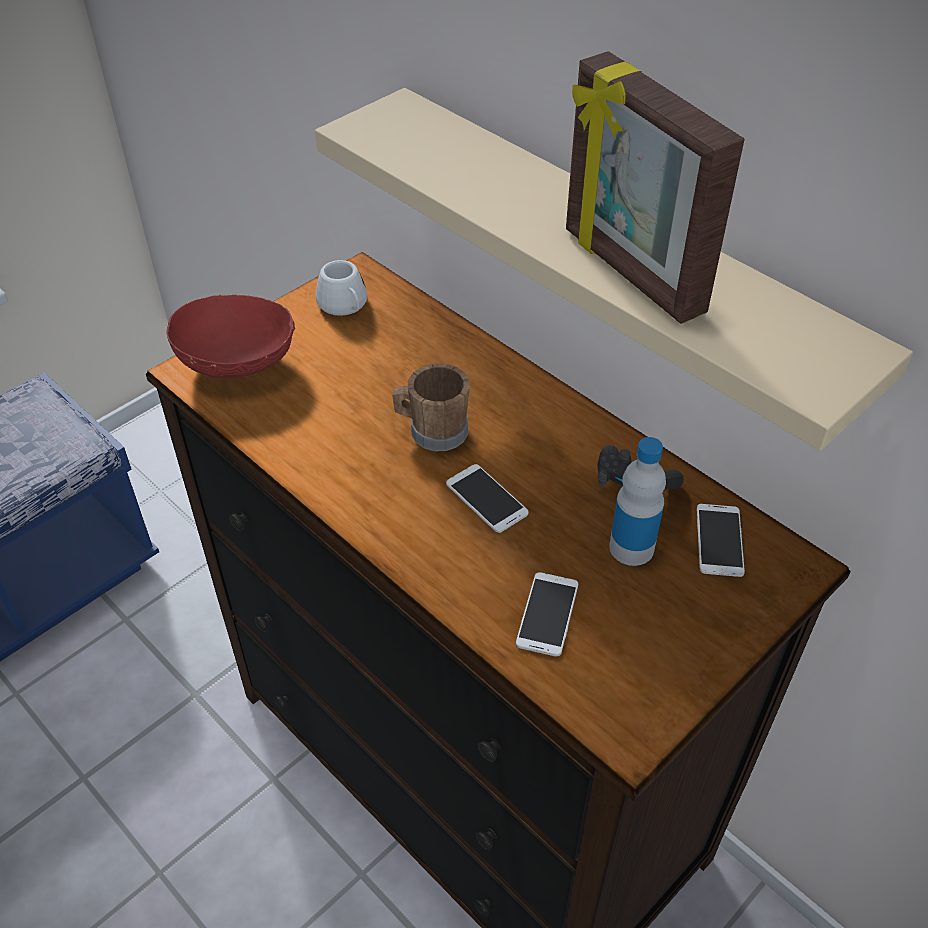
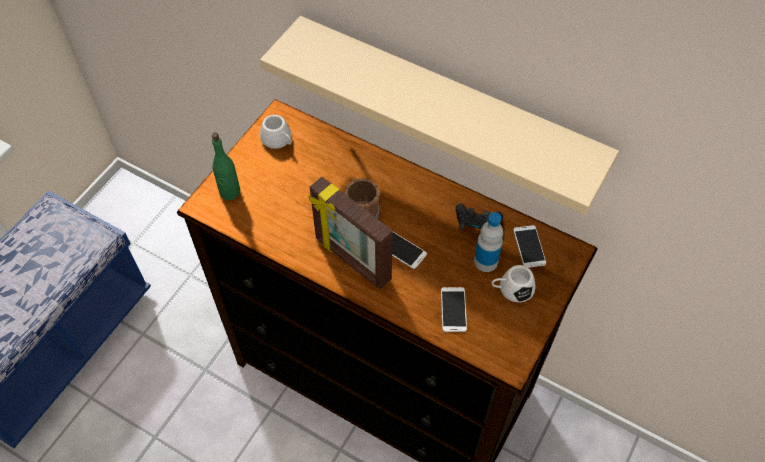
camera: 15 degrees left, 10 degrees up
red bowl [166,294,295,378] -> green bottle [212,132,240,200]
picture frame [566,51,744,324] -> picture frame moved to [308,177,393,290]
none -> white mug [491,265,536,302]

